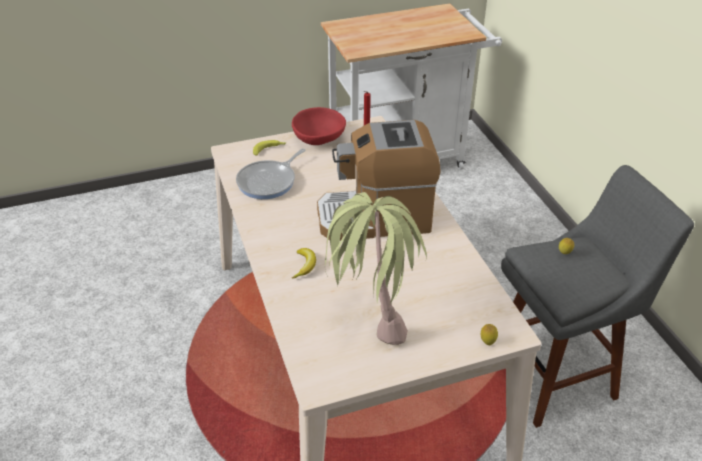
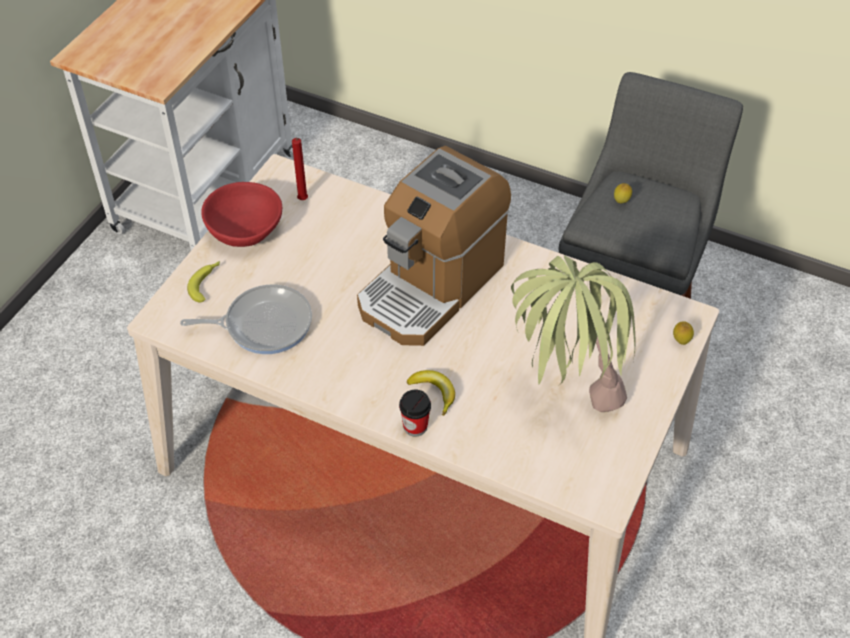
camera: 45 degrees left, 10 degrees up
frying pan [236,149,305,199] -> frying pan turned 90 degrees counterclockwise [180,284,312,354]
none -> cup [399,390,431,436]

